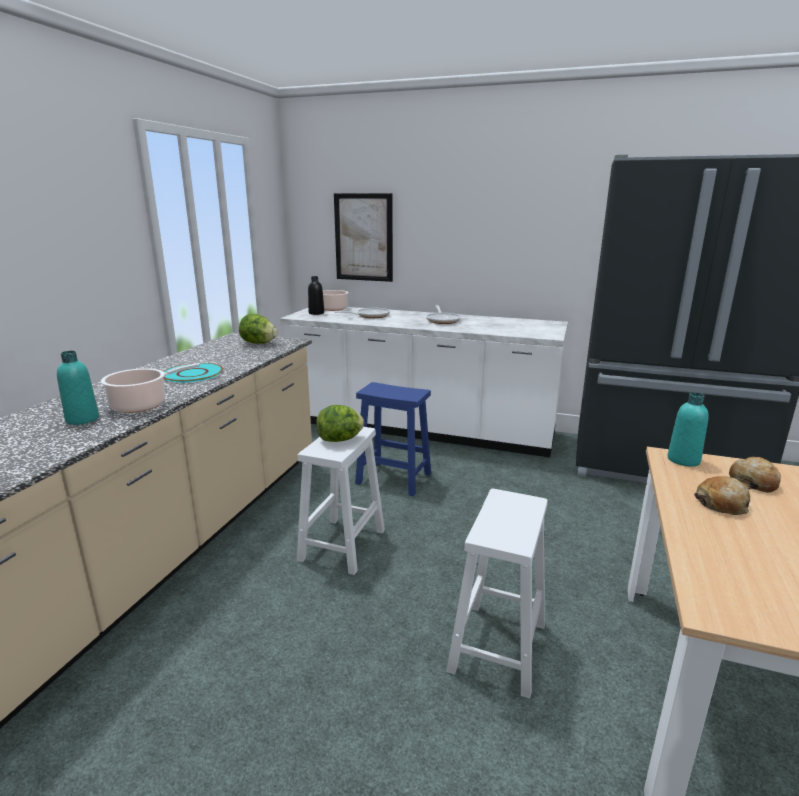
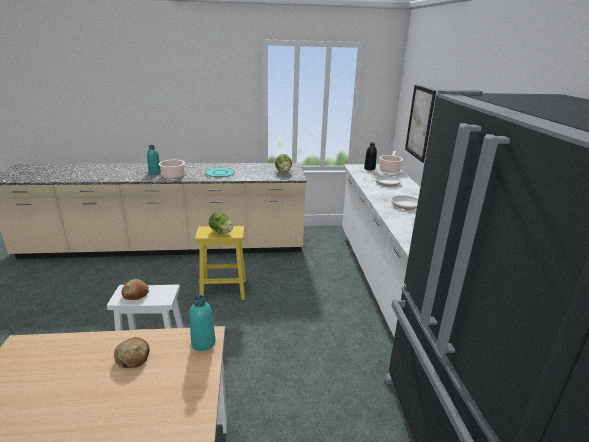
camera: 65 degrees right, 5 degrees up
white stool [297,427,385,575] -> yellow stool [195,226,246,300]
blue stool [355,382,431,497] -> none
bread [729,457,781,493] -> bread moved to [121,279,149,300]

